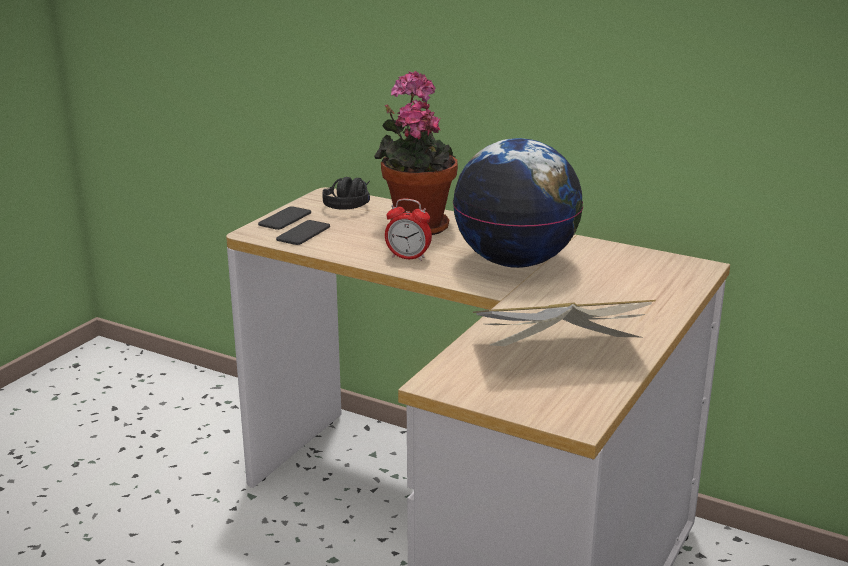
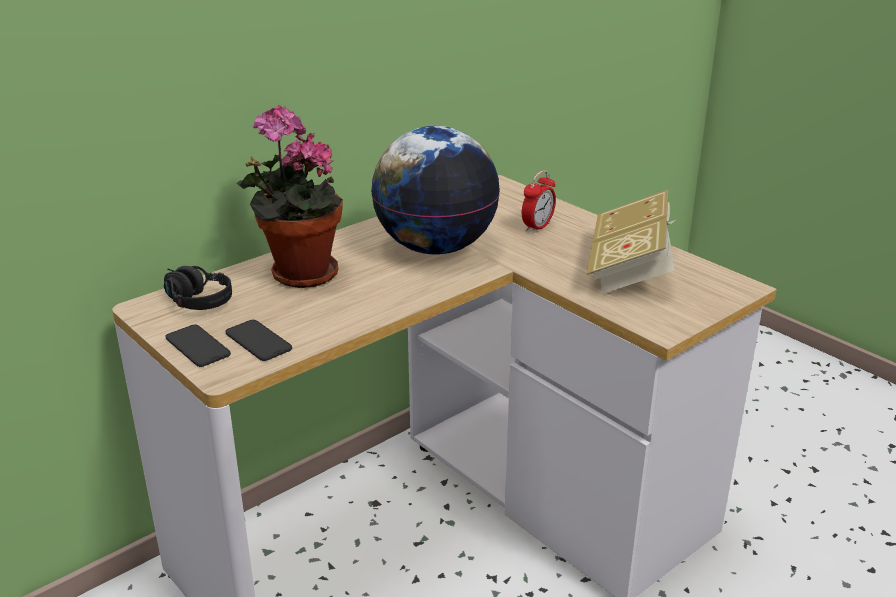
camera: 70 degrees left, 5 degrees up
alarm clock [385,198,432,261] -> alarm clock moved to [522,170,556,234]

